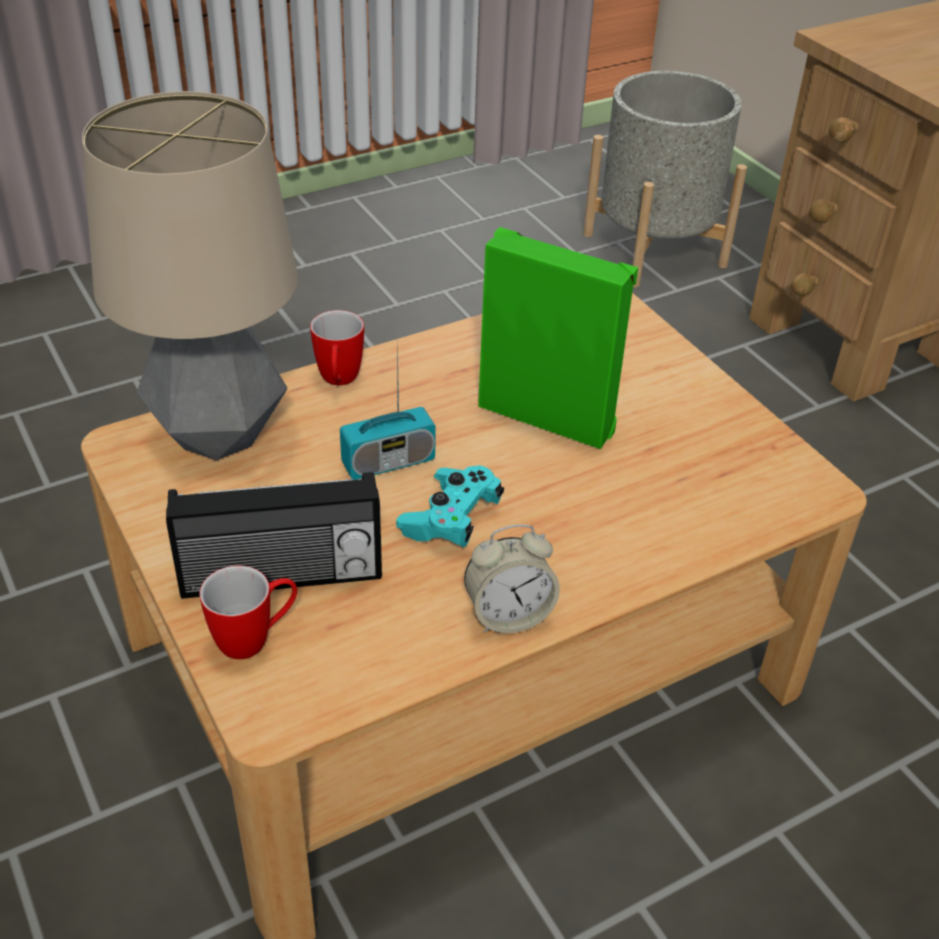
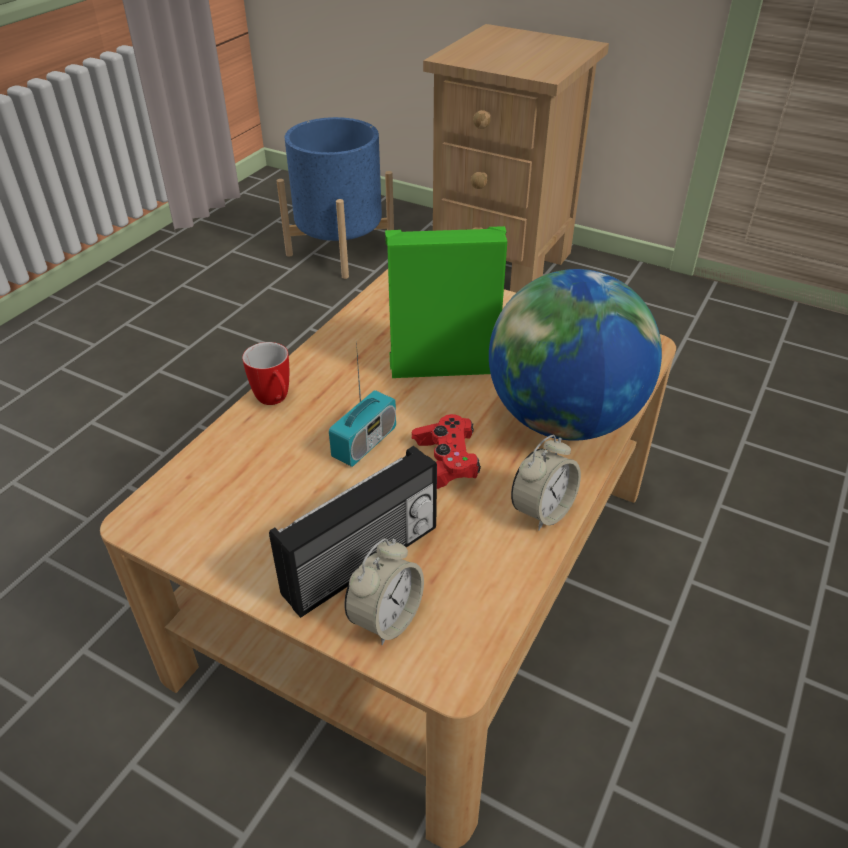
camera: 30 degrees left, 0 degrees up
table lamp [82,91,298,460] -> none
mug [199,565,297,659] -> alarm clock [345,538,424,645]
turquoise game controller [396,465,504,547] -> red game controller [412,414,481,489]
grey planter [583,71,747,288] -> blue planter [277,117,394,279]
none -> globe [489,269,662,441]

